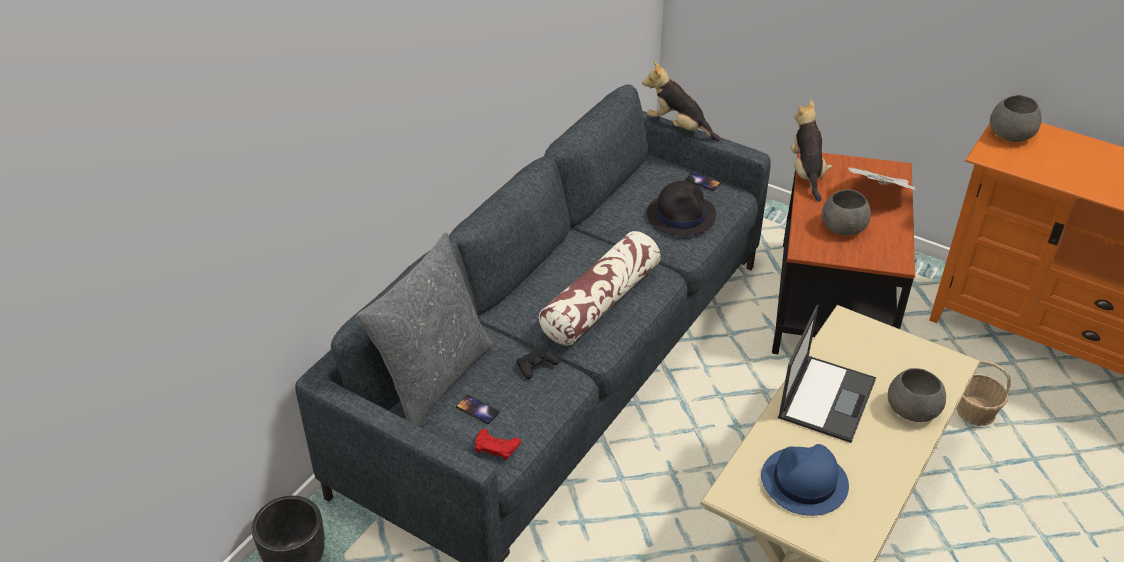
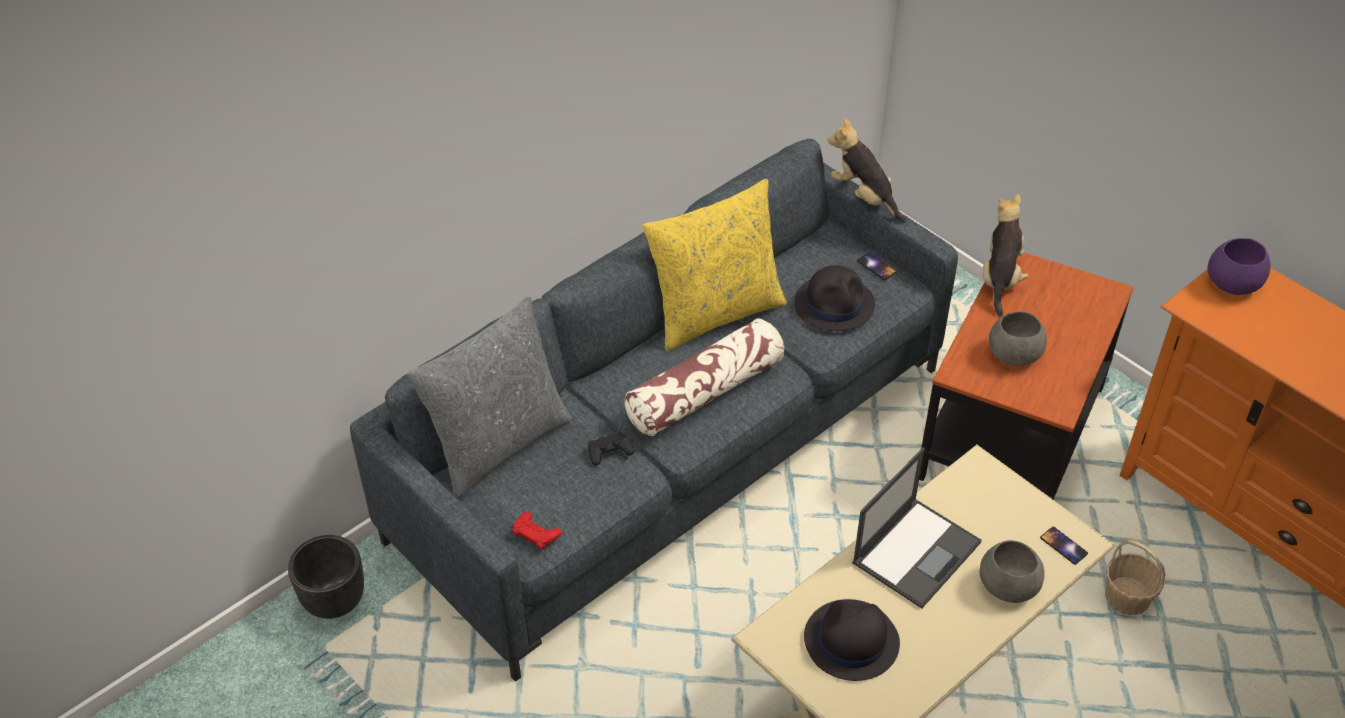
camera: 15 degrees right, 5 degrees up
phone [456,395,500,424] -> phone moved to [1040,527,1088,565]
blue hat [761,444,849,516] -> black hat [804,599,900,681]
newspaper [848,167,918,191] -> none
grey bowl [990,95,1042,142] -> purple bowl [1208,238,1270,295]
none -> yellow pillow [642,179,787,351]

